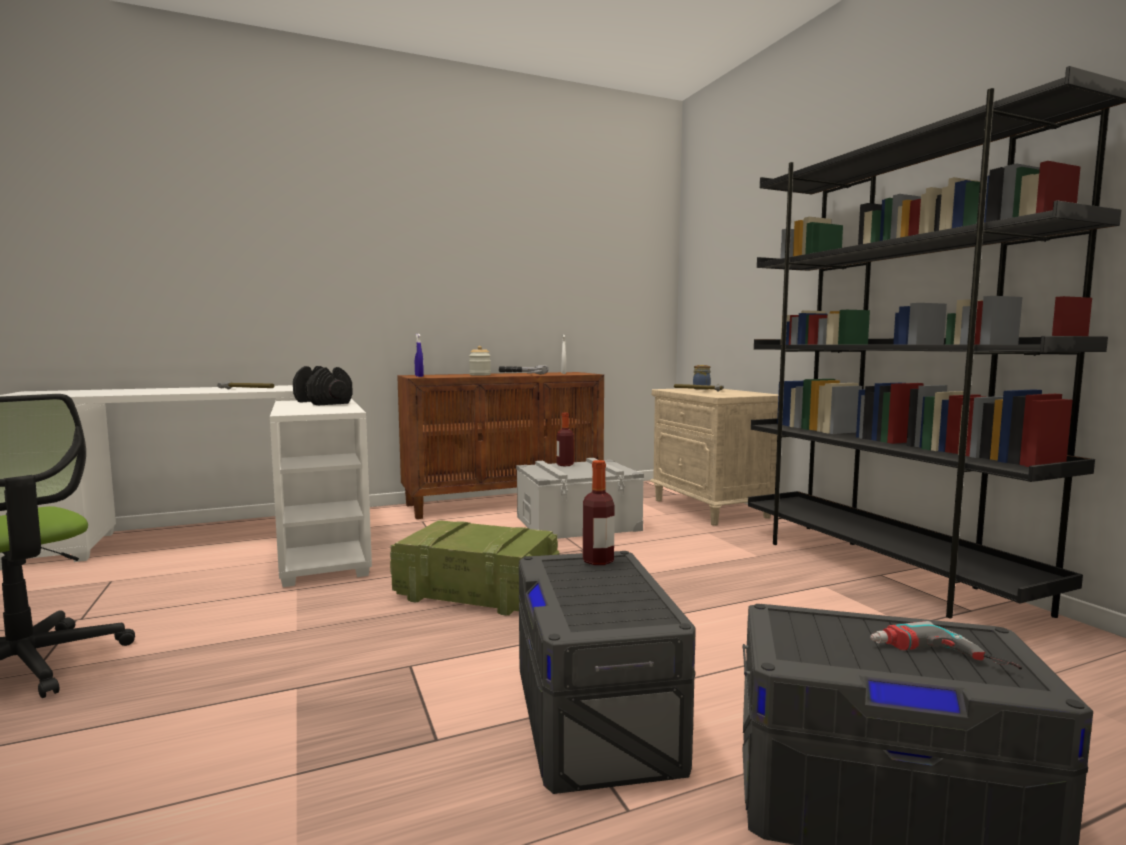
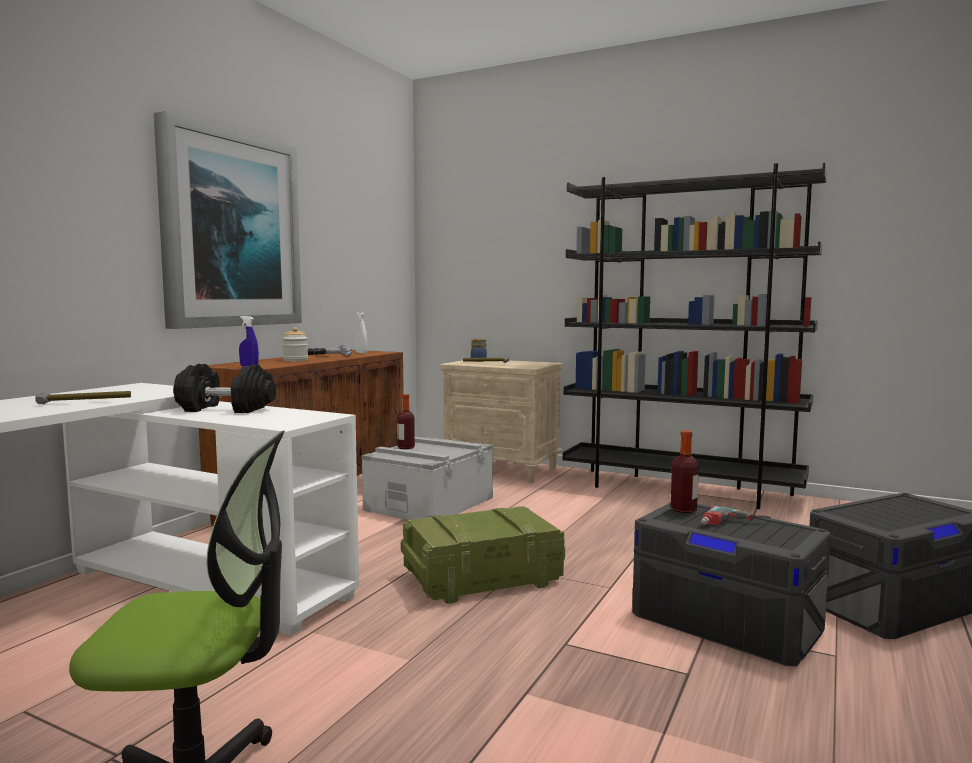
camera: 40 degrees left, 0 degrees up
power drill [870,621,1022,669] -> power drill moved to [701,506,771,525]
none -> picture [154,111,302,329]

